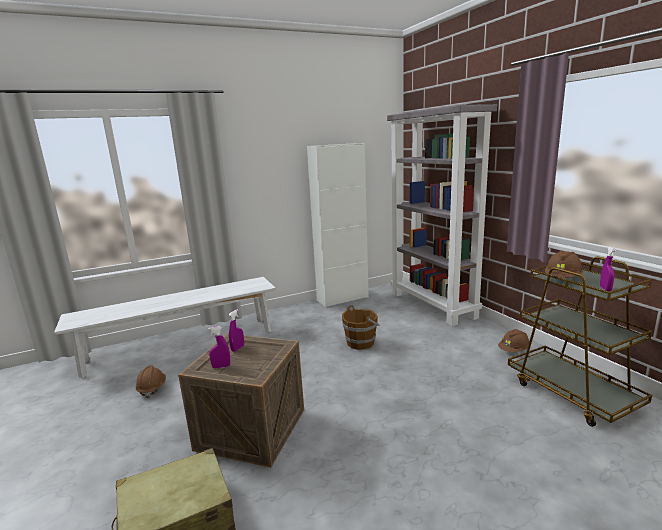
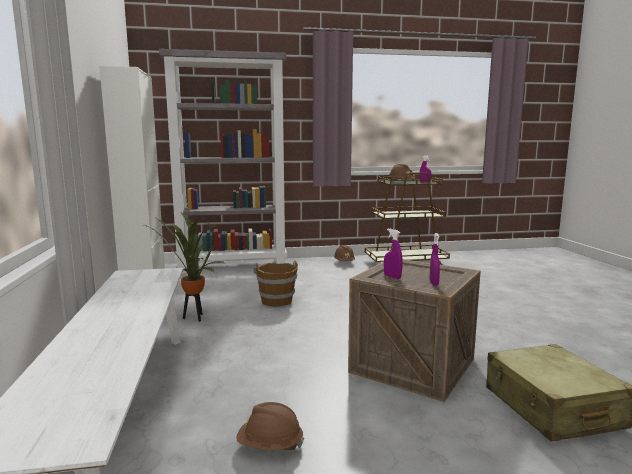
camera: 75 degrees left, 5 degrees down
none -> potted plant [144,212,227,322]

